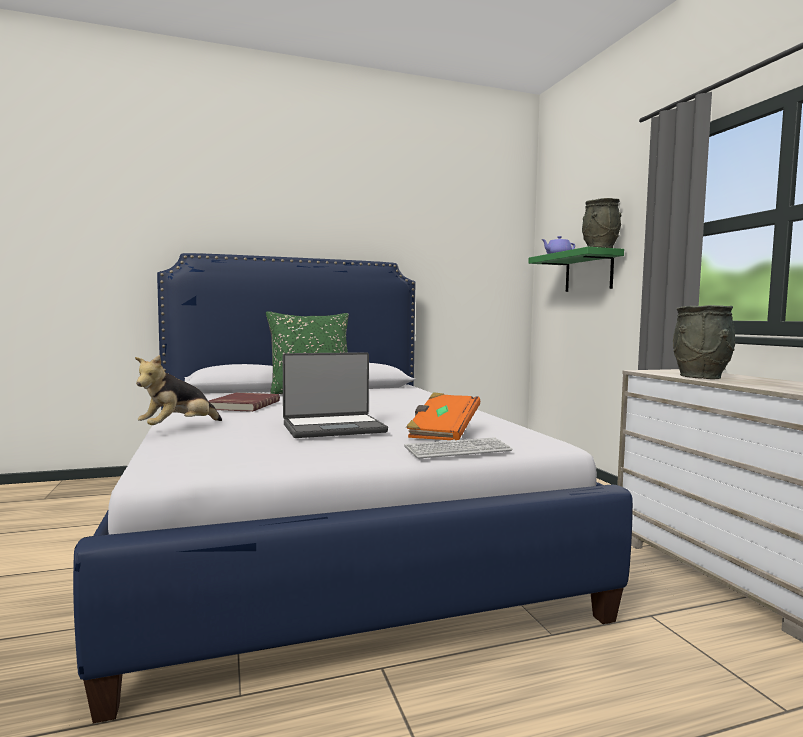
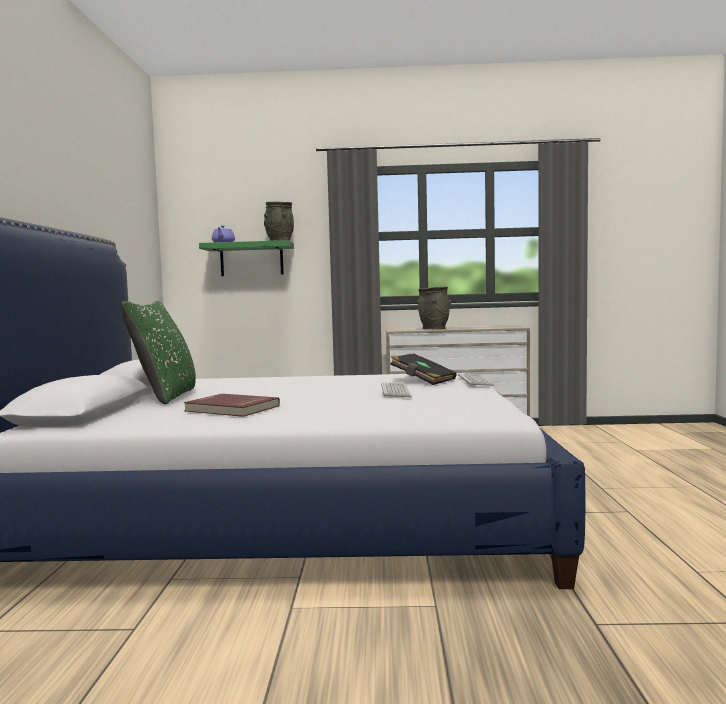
camera: 70 degrees left, 0 degrees up
plush toy [135,355,222,425] -> none
laptop [283,352,388,438] -> keyboard [381,382,412,397]
orange book [406,392,480,440] -> black book [390,354,457,385]

